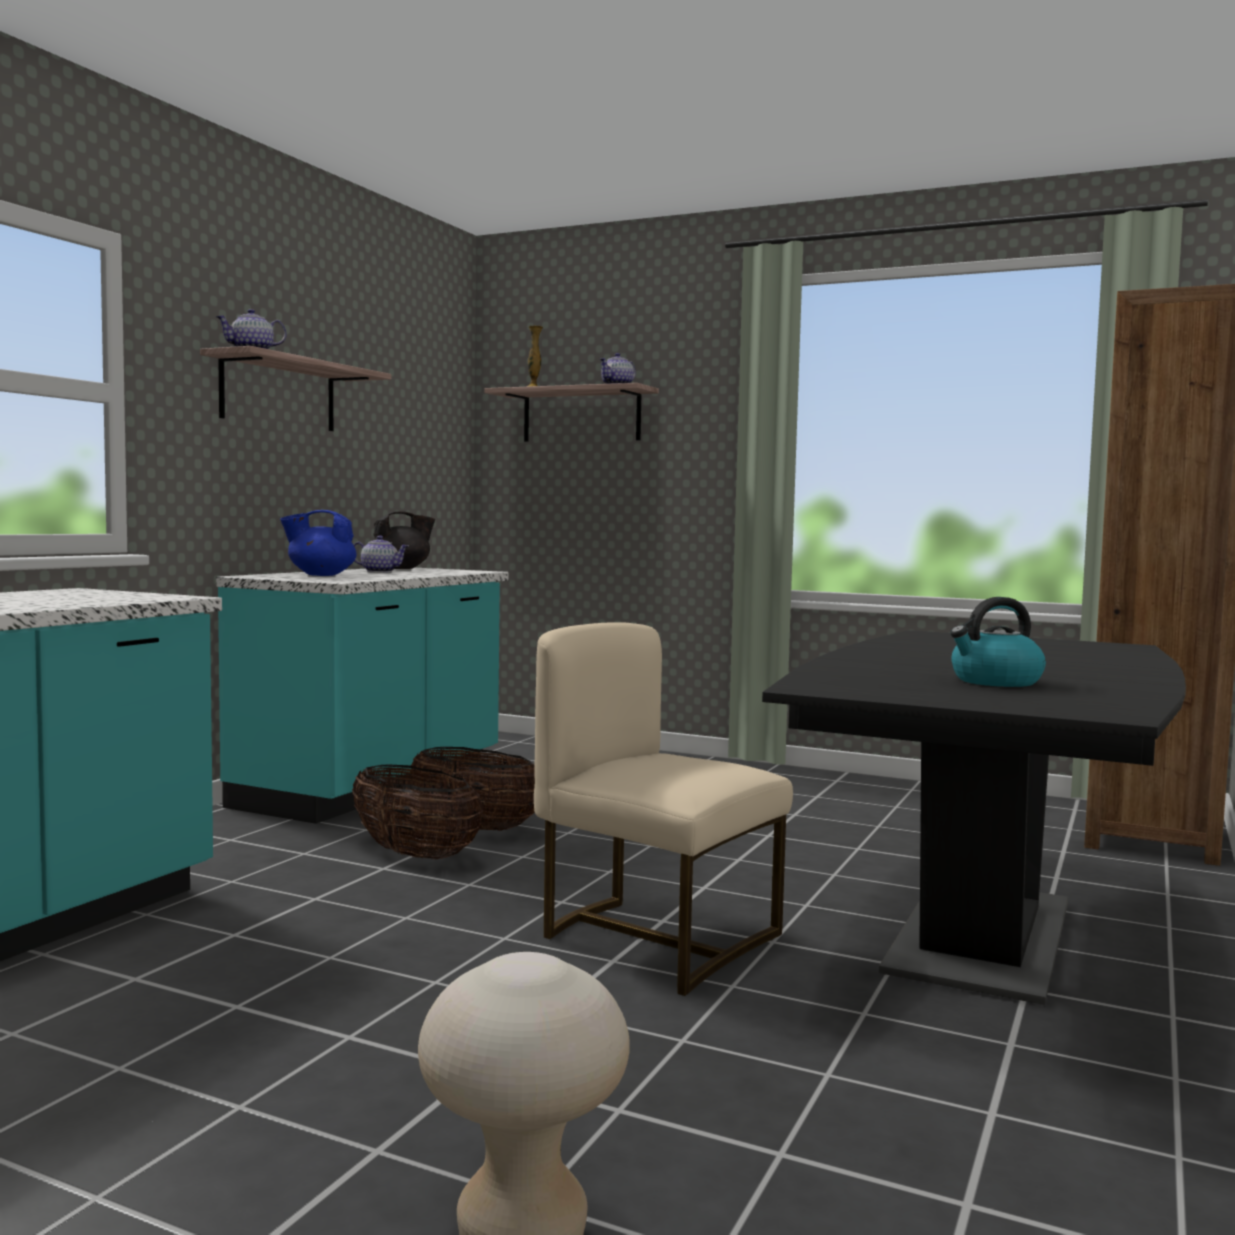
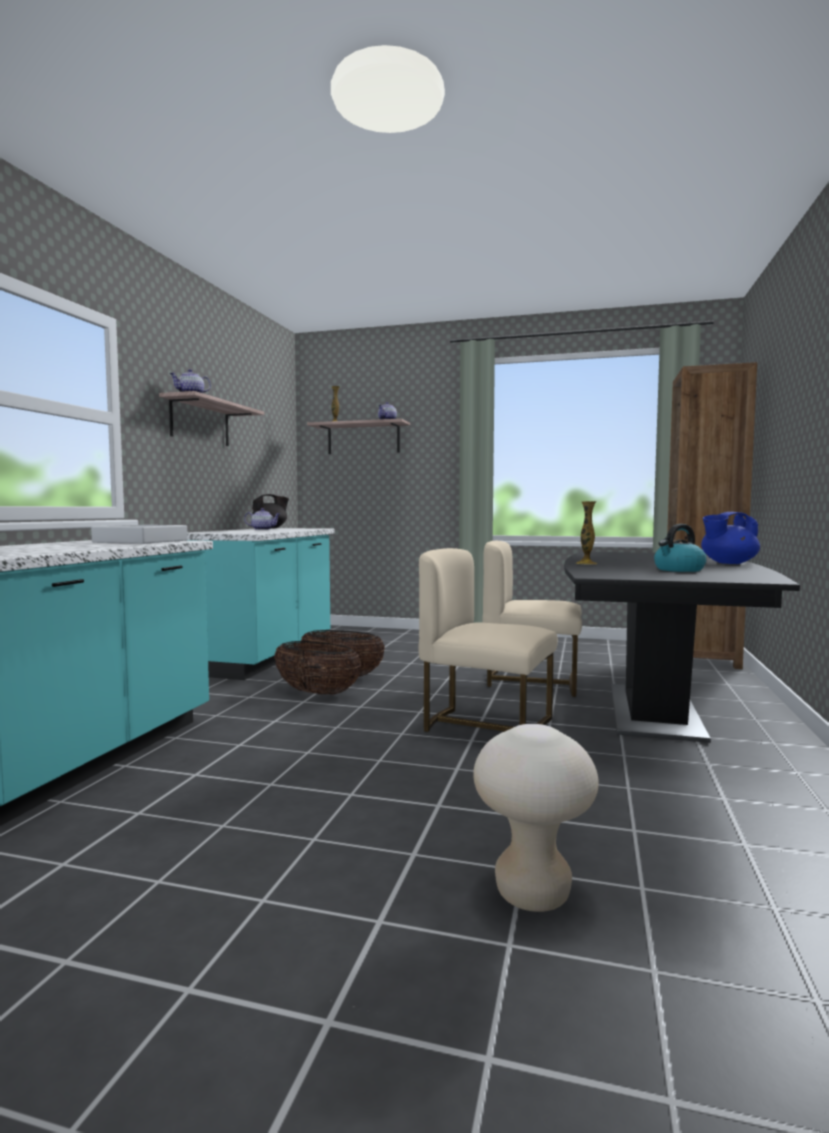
camera: 10 degrees left, 0 degrees up
blue teapot [280,510,357,576] -> blue teapot moved to [701,512,760,564]
none -> grey tray [91,525,188,544]
none -> beige chair [483,541,582,697]
none -> vase [576,501,597,565]

